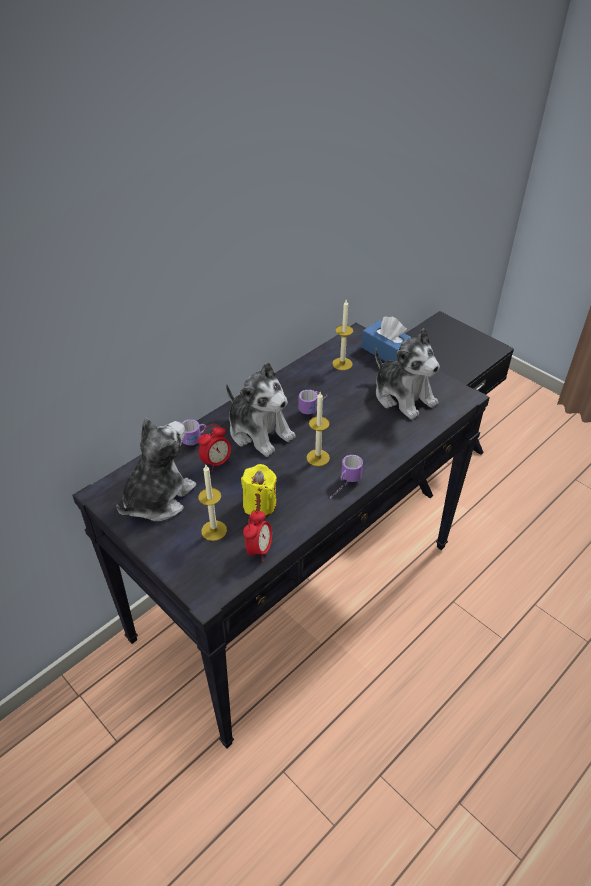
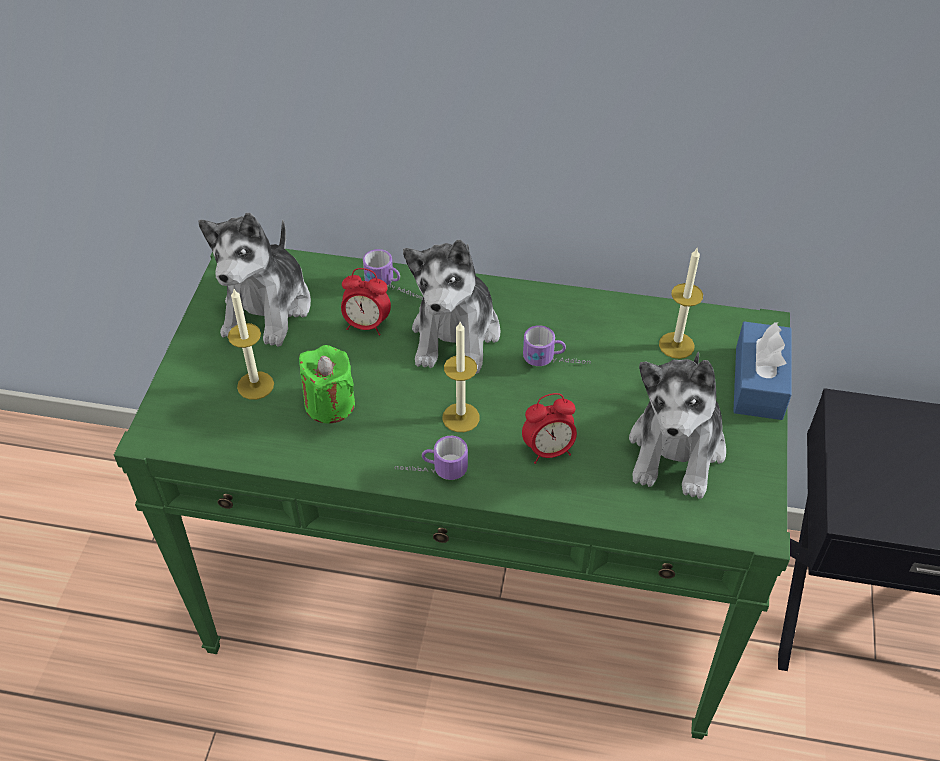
camera: 55 degrees right, 5 degrees up
black console table [72,323,490,748] -> green console table [114,249,790,739]
plush toy [116,418,196,521] -> plush toy turned 105 degrees clockwise [198,213,311,347]
yellow candle [241,464,277,516] -> green candle [299,345,355,423]
alarm clock [243,510,272,562] -> alarm clock moved to [522,393,577,464]

